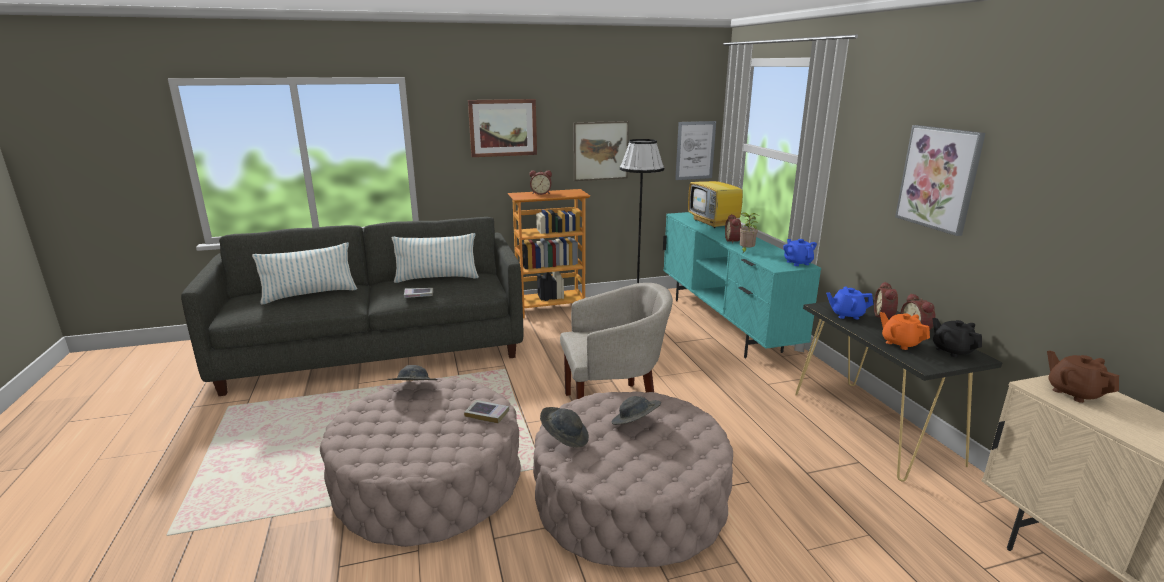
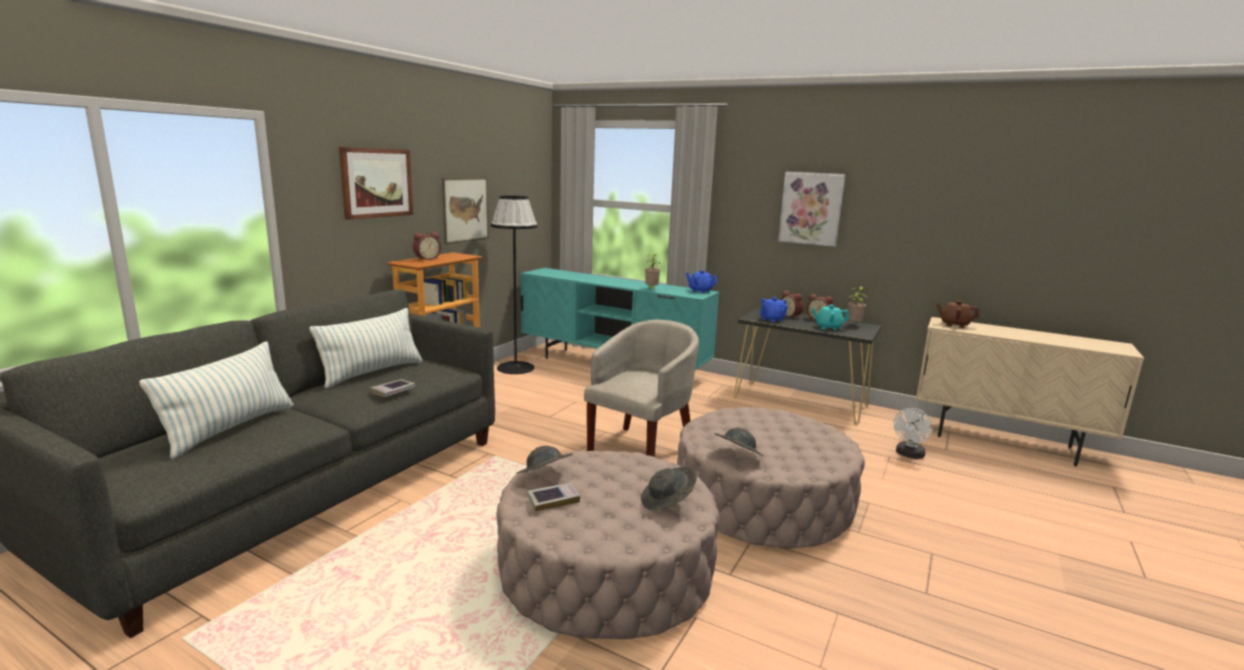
camera: 45 degrees left, 5 degrees down
book [464,400,509,424] -> book moved to [527,483,580,511]
grey hat [611,396,661,425] -> grey hat moved to [641,467,697,510]
picture [675,121,716,180] -> none
television [688,168,743,228] -> none
alarm clock [725,214,741,243] -> none
orange teapot [880,312,930,350] -> turquoise teapot [811,305,849,331]
black teapot [932,318,982,357] -> potted plant [848,287,869,323]
none -> white fan [893,408,933,459]

